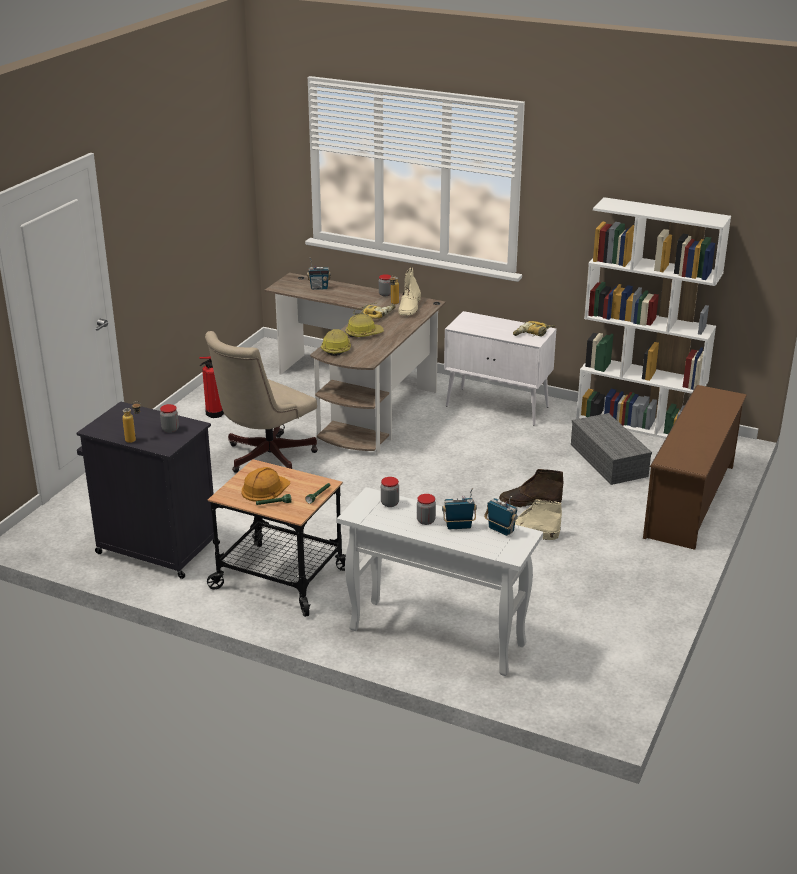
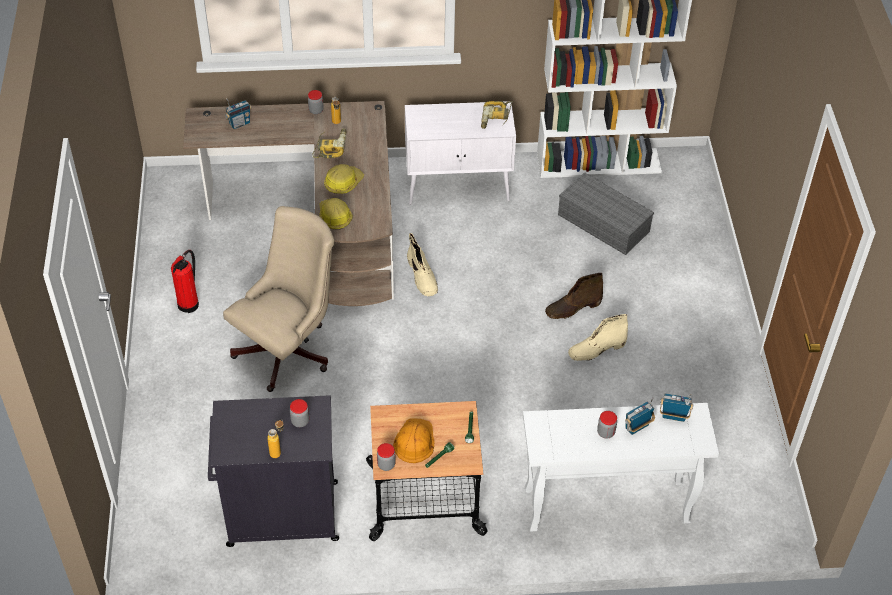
camera: 30 degrees left, 20 degrees up
beige office chair [205,331,318,473] -> beige office chair turned 150 degrees counterclockwise [223,206,335,392]
jar [381,477,399,507] -> jar moved to [377,443,396,471]
beige boot [399,267,421,316] -> beige boot moved to [407,233,438,296]
brown shoe rack [643,385,747,550] -> none

